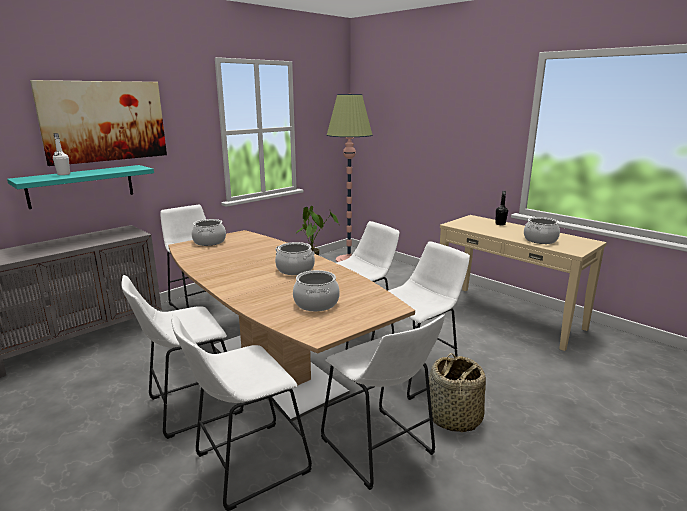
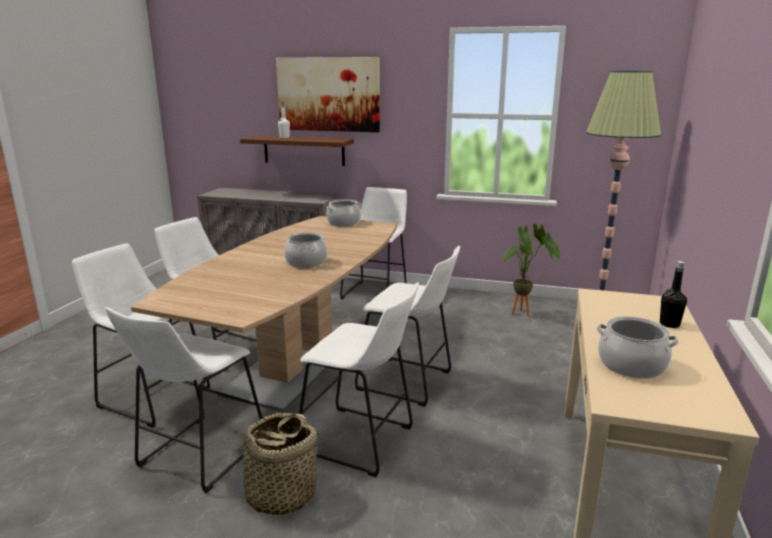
camera: 60 degrees right, 0 degrees up
turquoise shelf [7,165,154,209] -> brown shelf [240,136,354,166]
cooking pot [293,270,340,312] -> none

